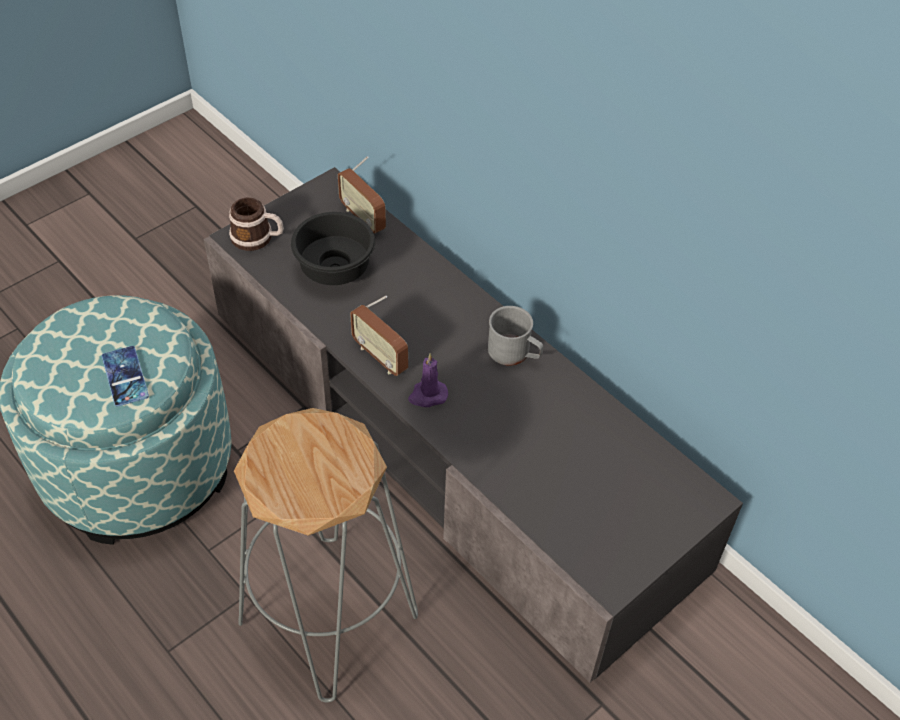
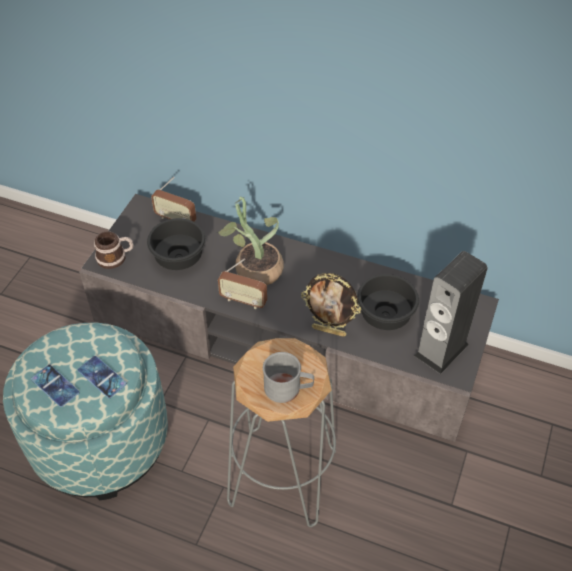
camera: 25 degrees left, 0 degrees up
purple candle [408,353,448,407] -> none
grey mug [488,306,544,366] -> grey mug moved to [263,352,314,403]
none -> phone [31,365,80,407]
none -> potted plant [217,196,284,285]
none -> picture frame [301,273,361,337]
none -> black bowl [357,274,419,330]
none -> speaker [414,251,488,374]

